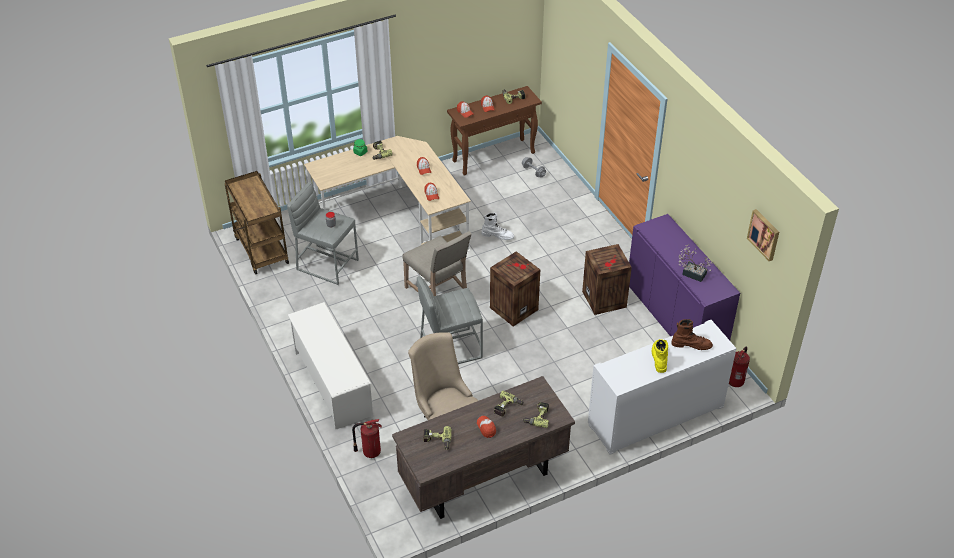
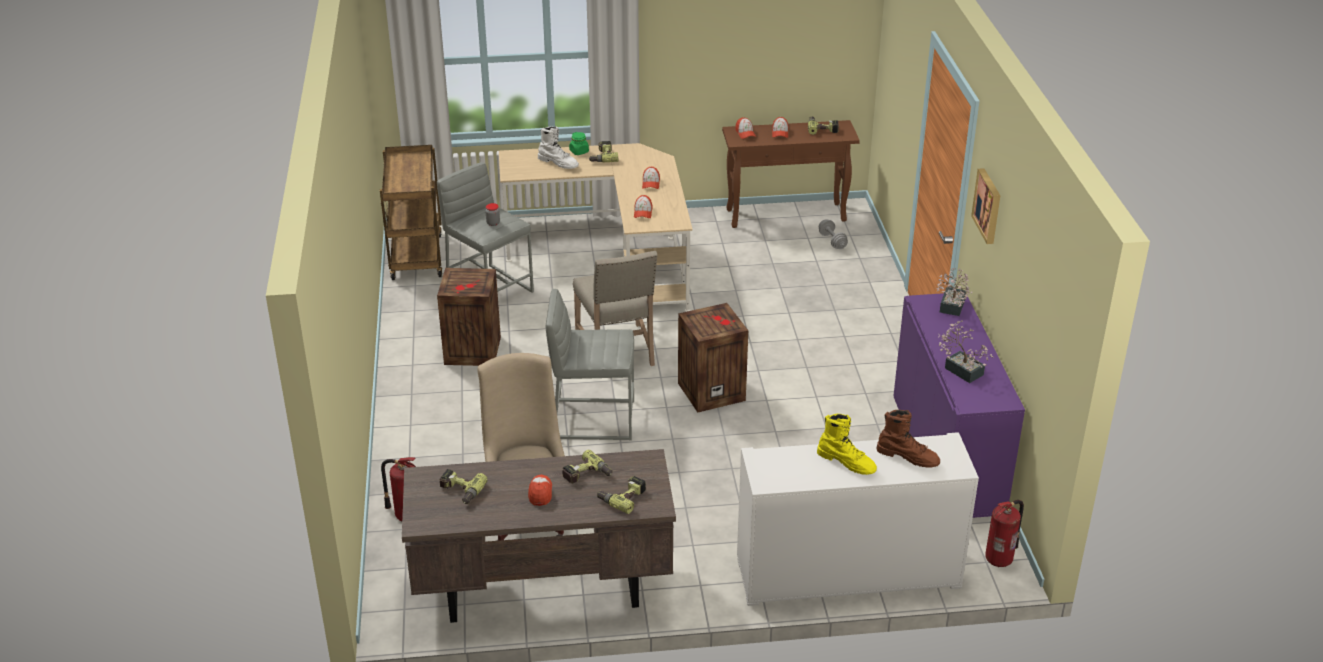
camera: 20 degrees right, 10 degrees down
white shoe rack [288,302,373,430] -> none
white boot [481,213,514,240] -> white boot moved to [538,126,579,169]
crate [582,244,632,315] -> crate moved to [437,268,501,366]
yellow boot [652,339,668,373] -> yellow boot turned 105 degrees clockwise [817,414,877,475]
picture [747,209,779,261] -> picture moved to [971,168,1000,244]
none -> potted plant [936,268,973,316]

